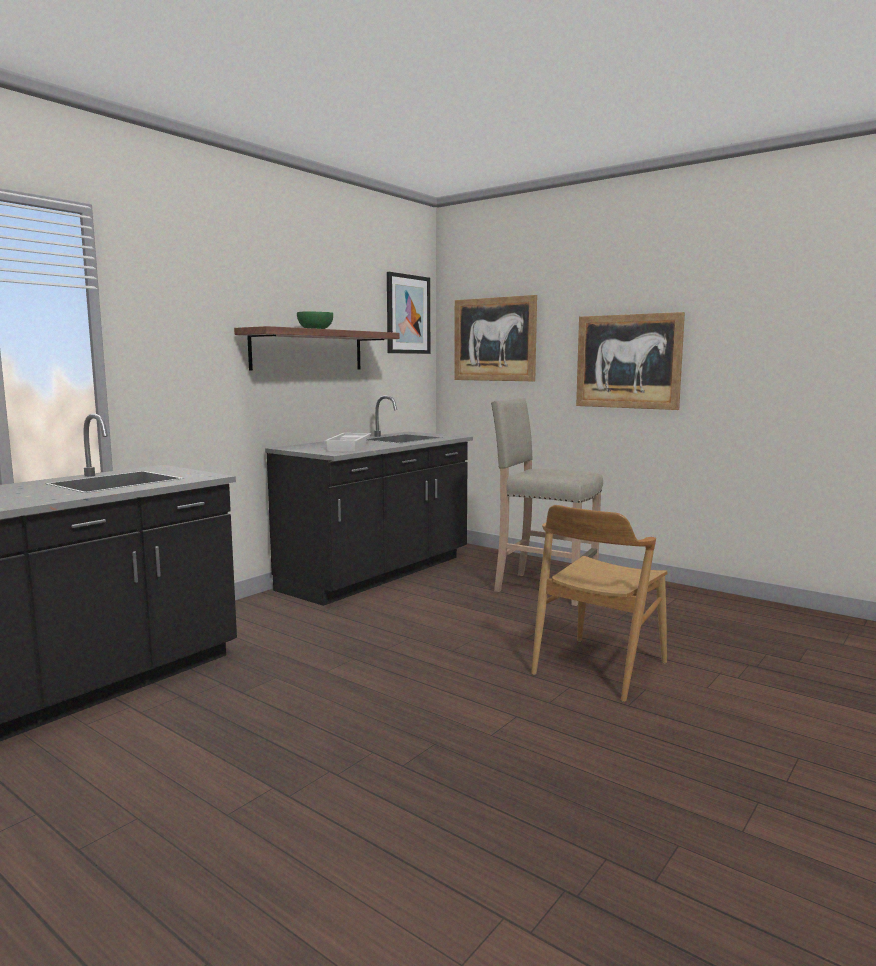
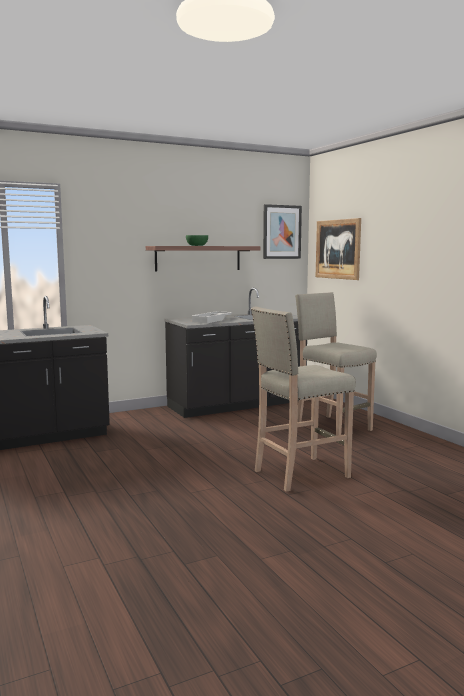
camera: 25 degrees right, 0 degrees up
brown chair [531,505,668,702] -> beige stool [251,307,356,492]
picture [576,312,685,410] -> none

